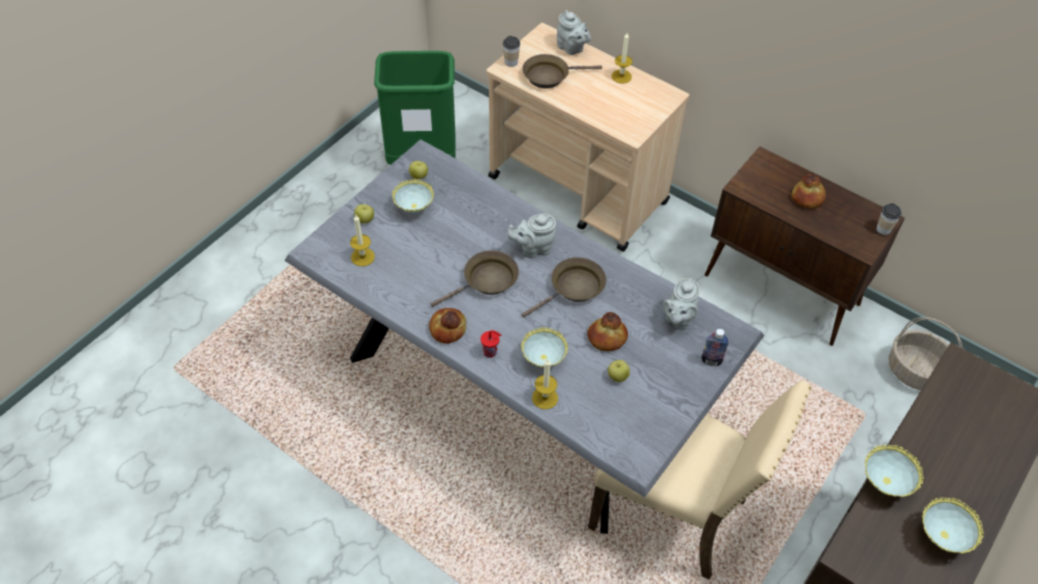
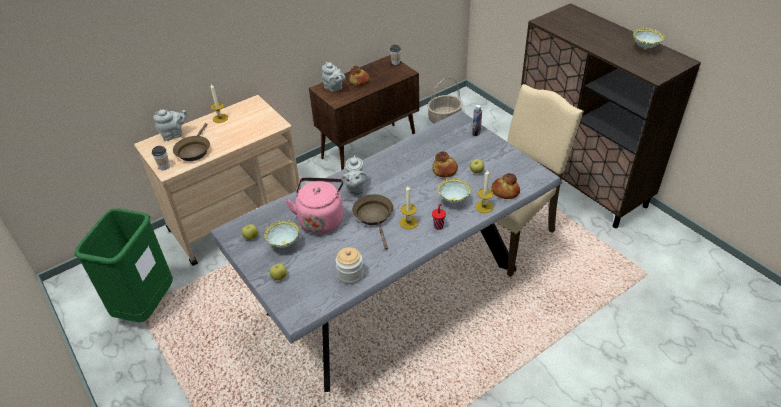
camera: 70 degrees left, 10 degrees down
candle [350,215,375,266] -> candle moved to [400,186,418,229]
bread [429,308,467,344] -> bread moved to [492,173,520,199]
brown frying pan [522,257,606,318] -> none
grey teapot [663,278,700,330] -> grey teapot moved to [322,62,346,92]
bowl [865,444,924,497] -> none
none -> pink kettle [285,177,343,234]
none -> jar [336,247,364,284]

